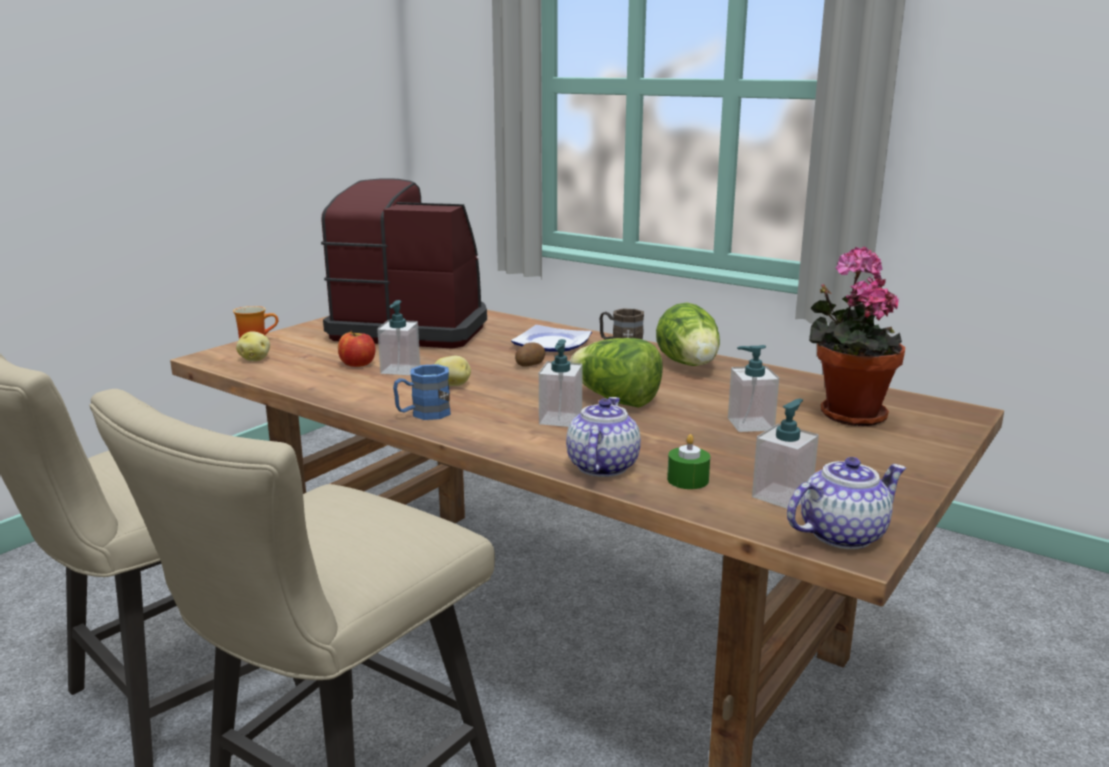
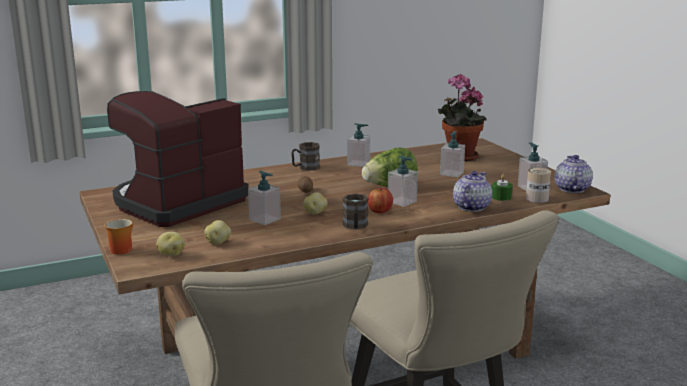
camera: 60 degrees left, 0 degrees up
apple [338,331,376,367] -> apple moved to [368,188,393,213]
blue mug [393,364,451,420] -> brown mug [343,193,369,230]
plate [511,325,592,352] -> none
teapot [566,397,641,477] -> teapot turned 75 degrees clockwise [453,171,492,212]
lettuce [656,303,720,366] -> soap dispenser [347,123,370,167]
none -> potato [204,220,231,245]
none -> can [526,168,551,203]

